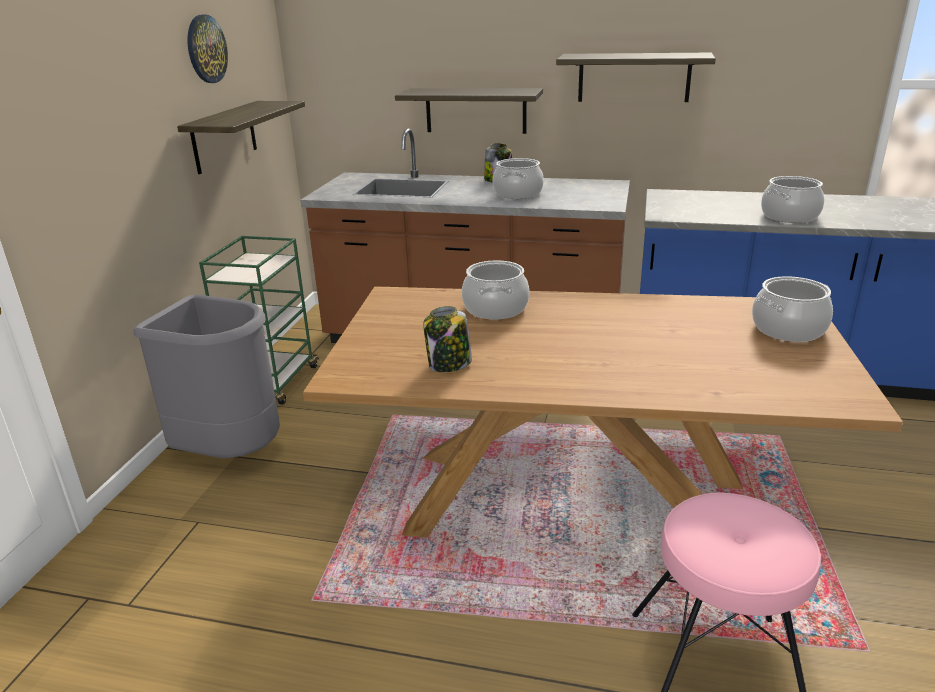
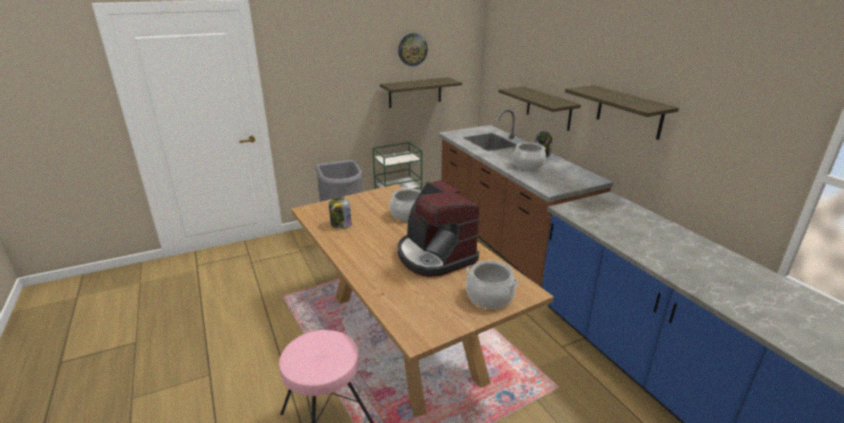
camera: 50 degrees right, 0 degrees up
cooking pot [761,176,824,223] -> none
none -> coffee machine [398,180,480,277]

